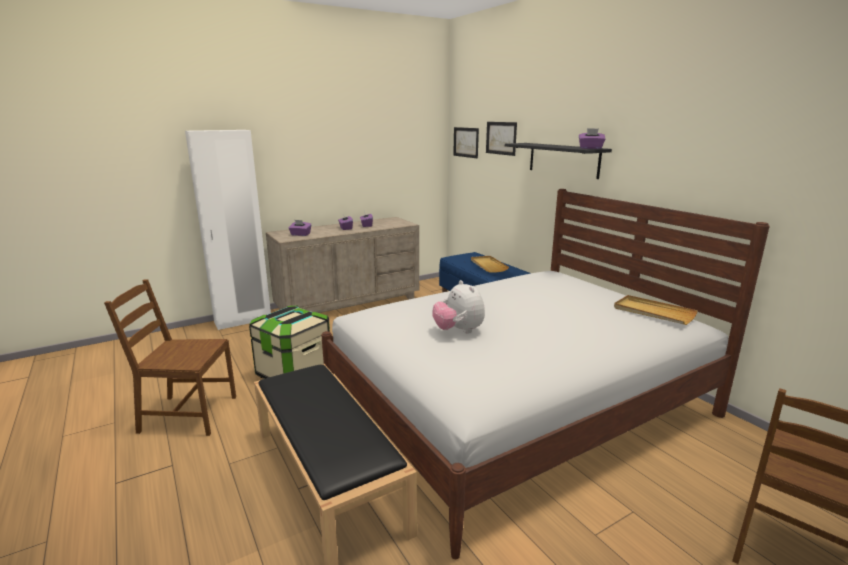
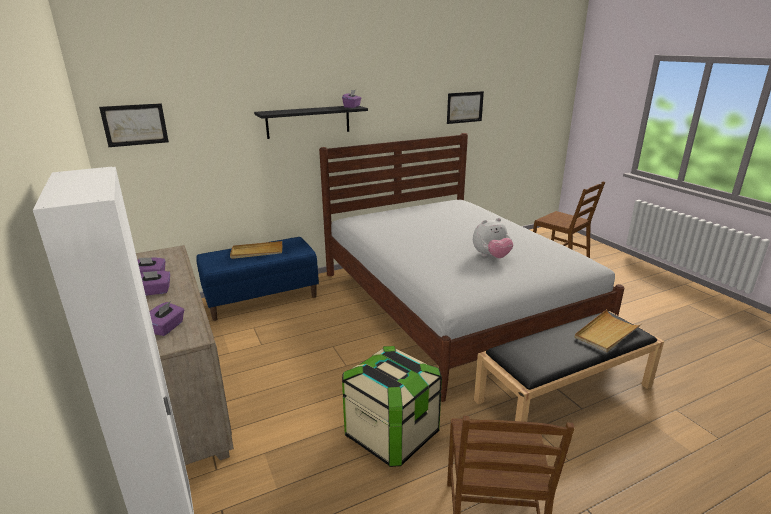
camera: 85 degrees left, 5 degrees up
picture [486,122,517,156] -> picture moved to [447,91,484,124]
beige tray [614,295,698,325] -> beige tray moved to [575,309,642,353]

